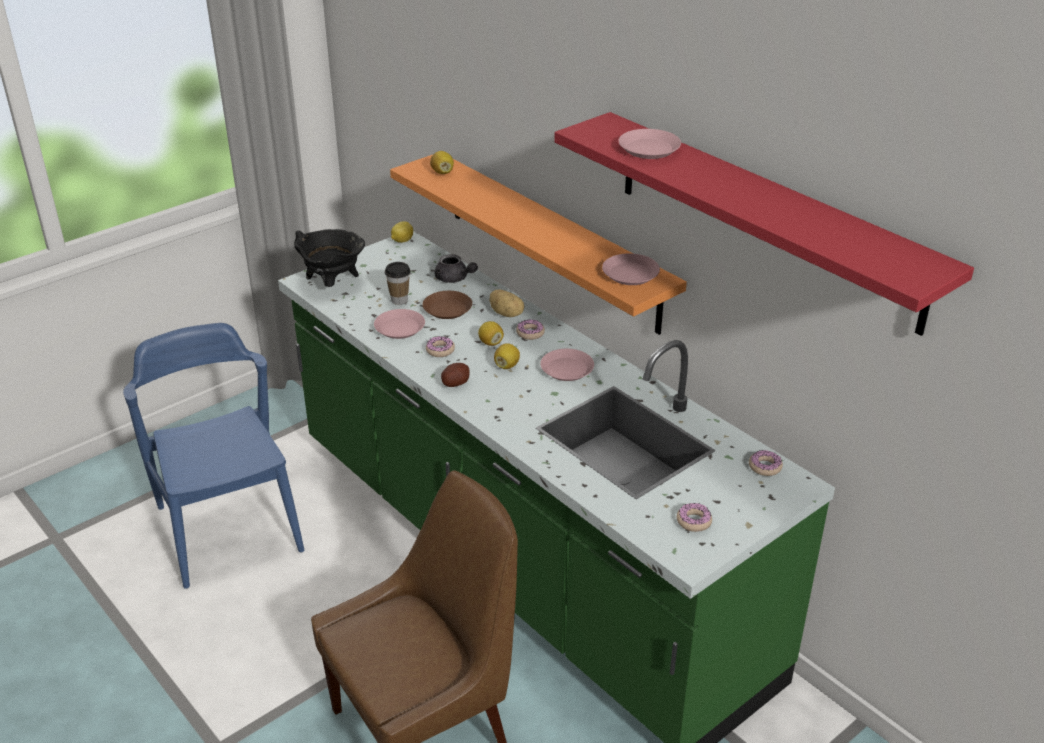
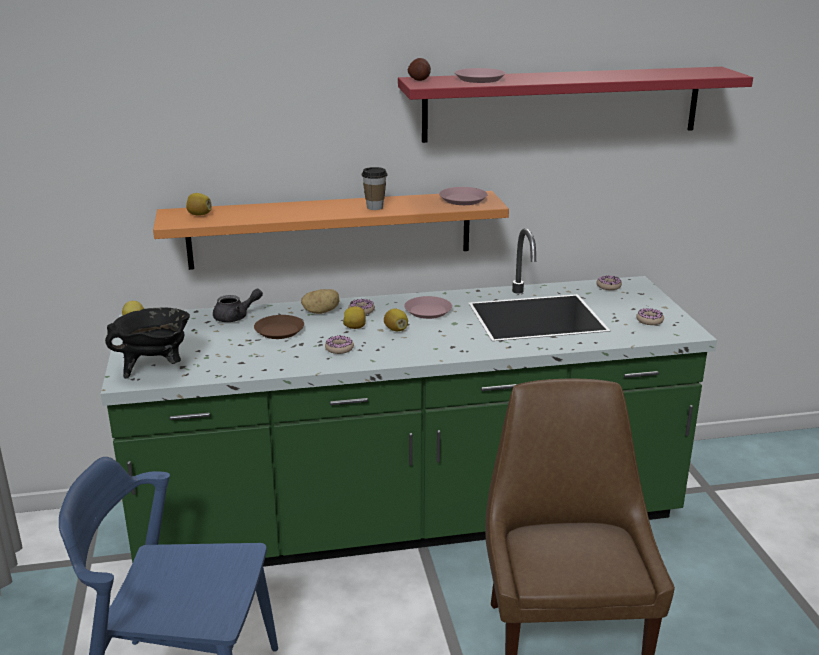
camera: 60 degrees left, 10 degrees down
pink plate [374,309,425,339] -> none
cup [385,262,411,305] -> cup moved to [362,167,388,210]
potato [441,363,470,387] -> potato moved to [408,58,431,81]

